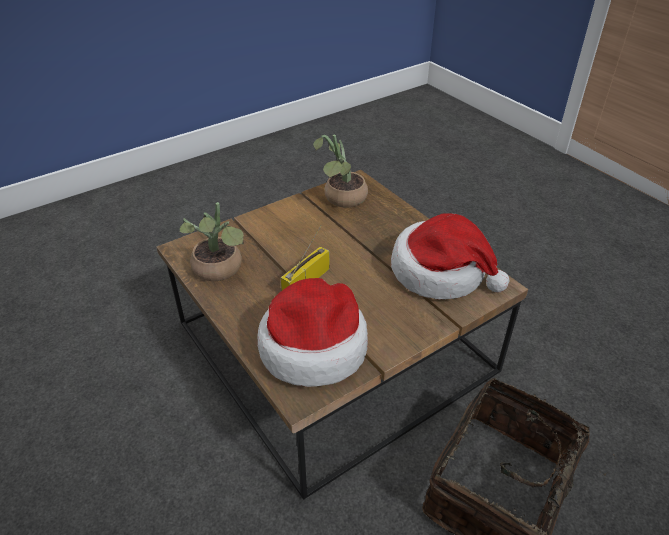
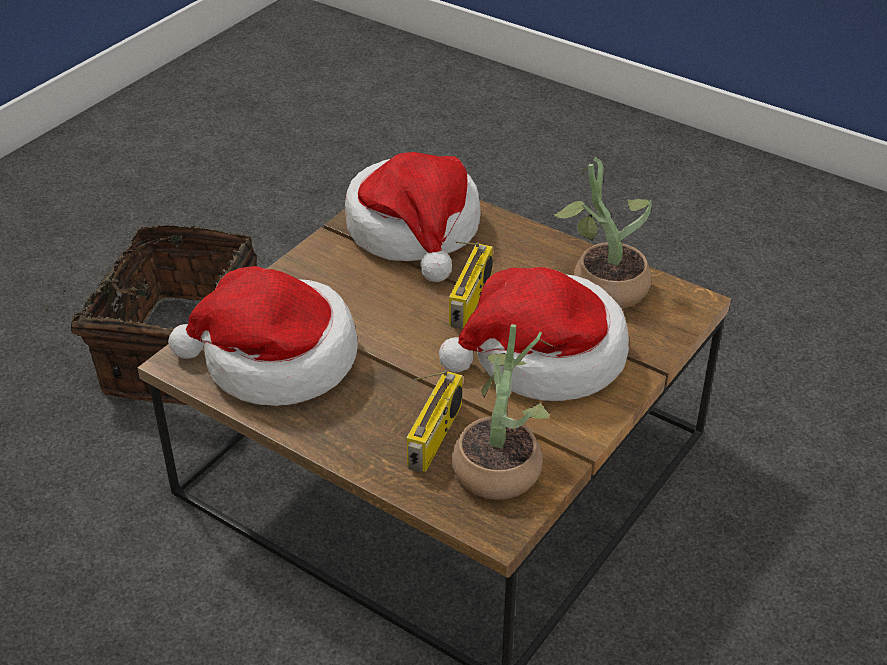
camera: 160 degrees right, 0 degrees up
none -> radio [406,370,463,472]
none -> hat [439,267,629,401]

